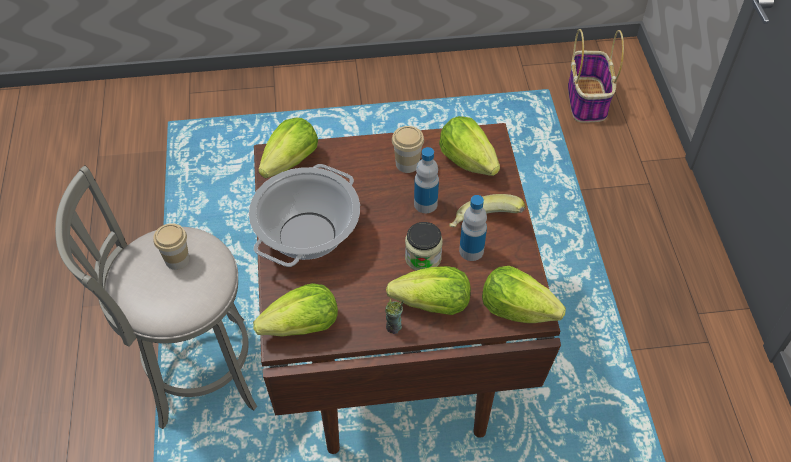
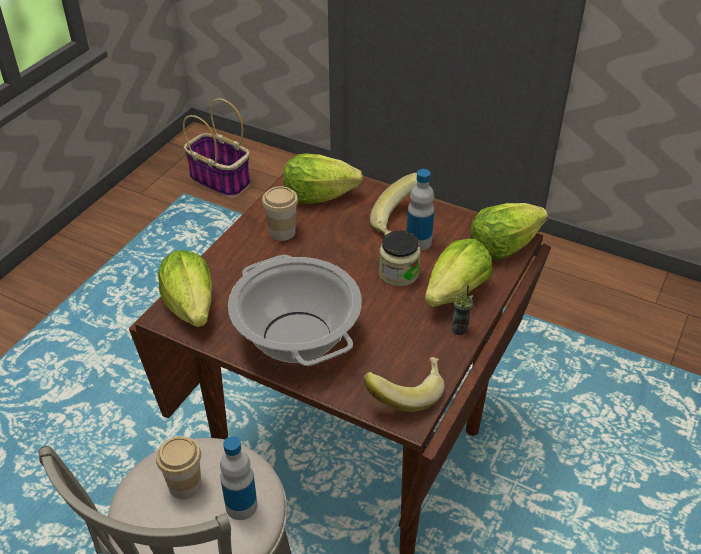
camera: 55 degrees left, 10 degrees down
lettuce [253,283,338,337] -> banana [364,357,445,412]
bottle [414,147,439,213] -> bottle moved to [220,436,258,520]

